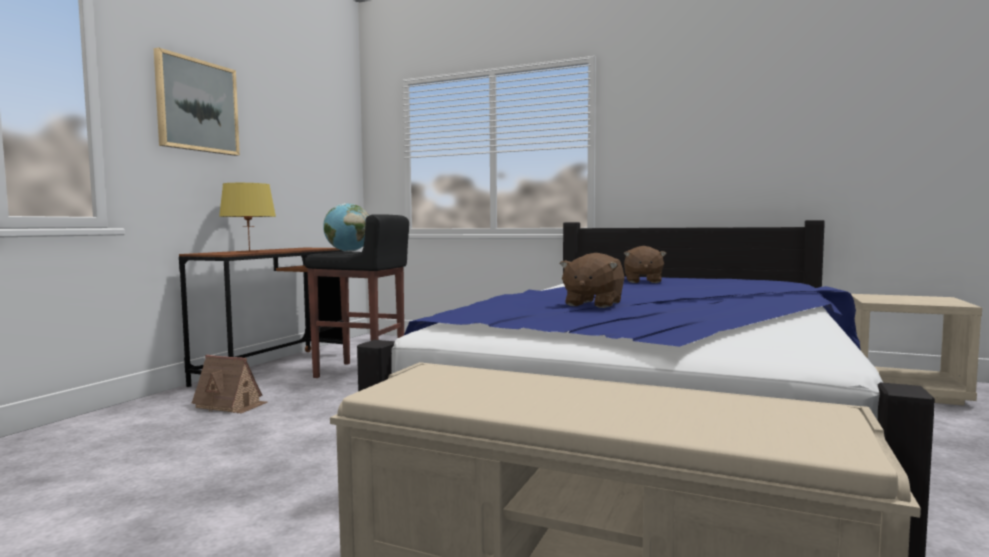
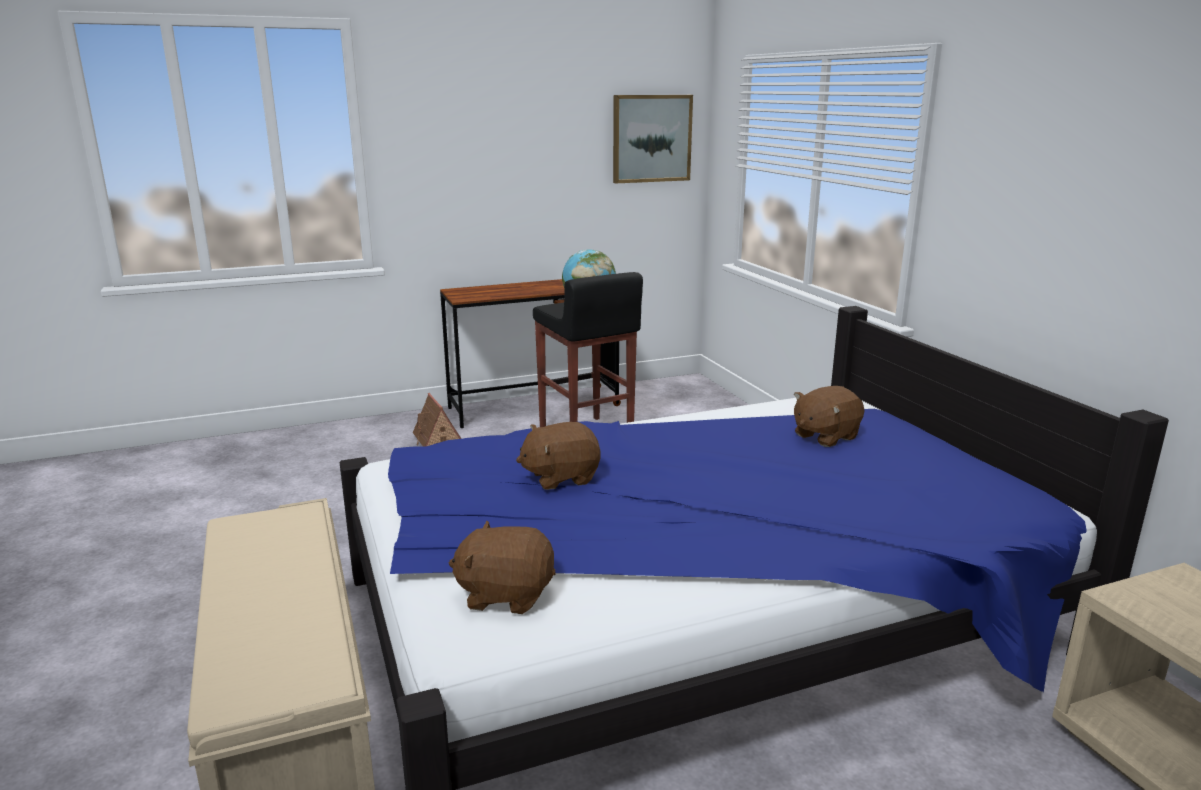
camera: 45 degrees right, 15 degrees up
picture [154,47,240,156] -> picture moved to [613,95,693,183]
yellow table lamp [219,183,276,251] -> none
none -> brown plush toy [449,521,556,614]

